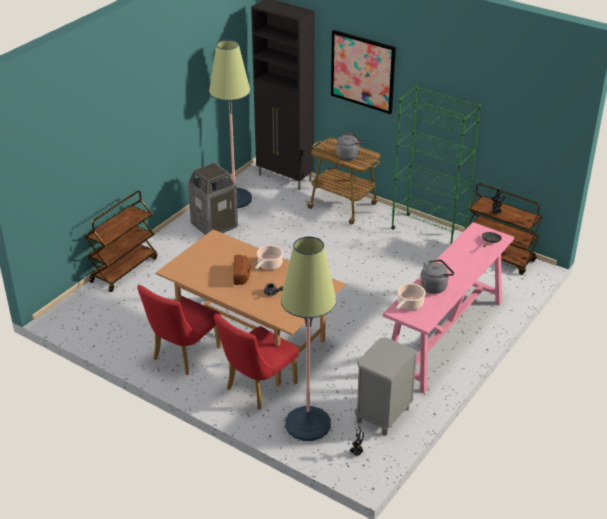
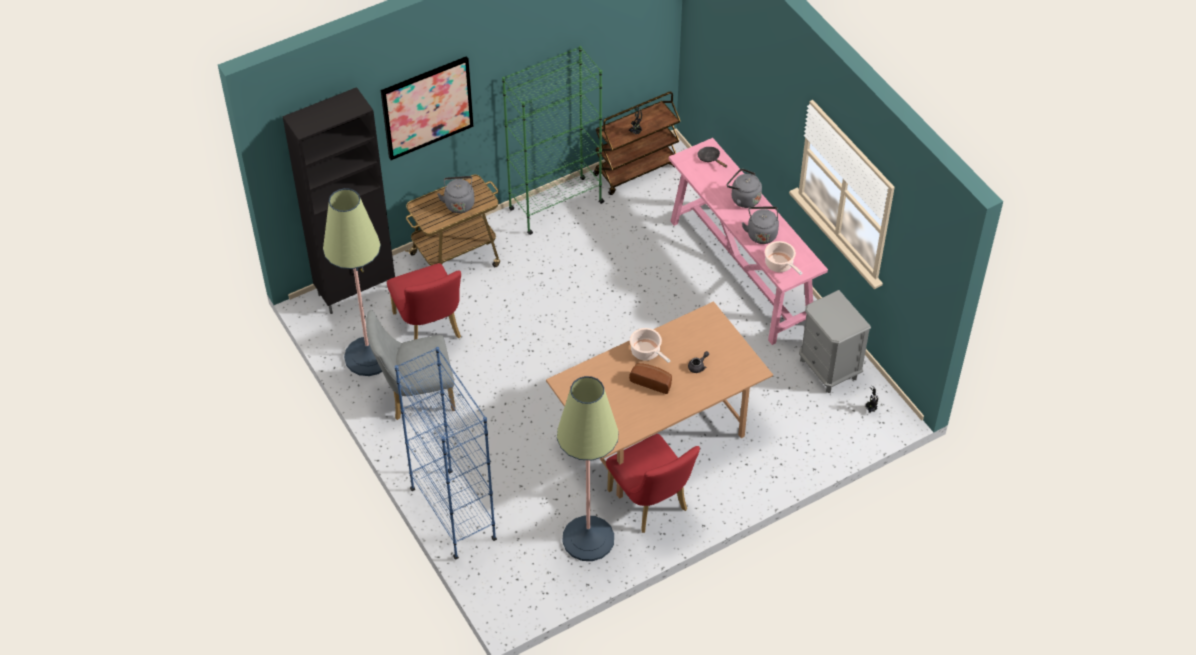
camera: 65 degrees left, 15 degrees up
brown cart [84,190,158,292] -> blue bookcase [395,347,497,560]
trash can [188,162,238,235] -> grey chair [366,310,456,420]
red chair [214,314,299,410] -> red chair moved to [387,263,461,340]
floor lamp [281,237,336,441] -> floor lamp moved to [557,376,619,561]
none -> grey kettle [727,169,762,208]

